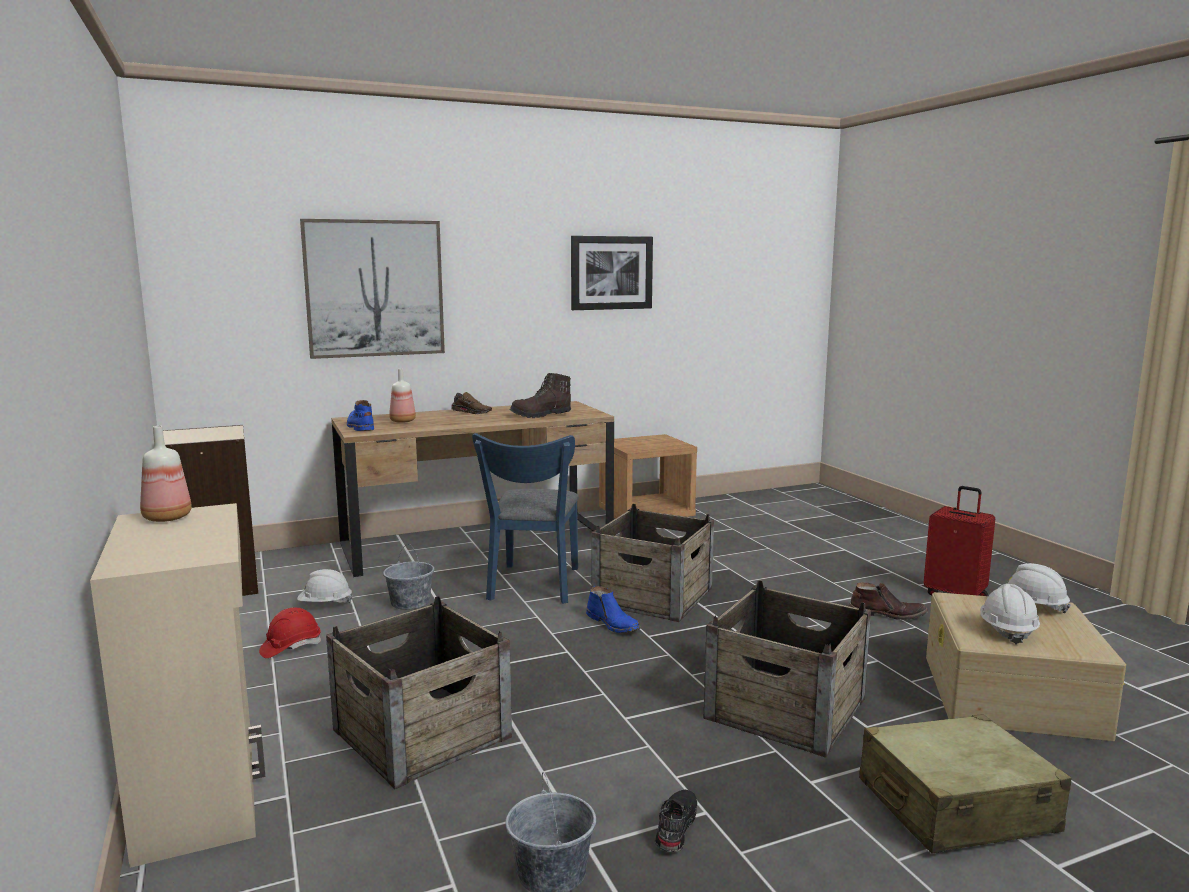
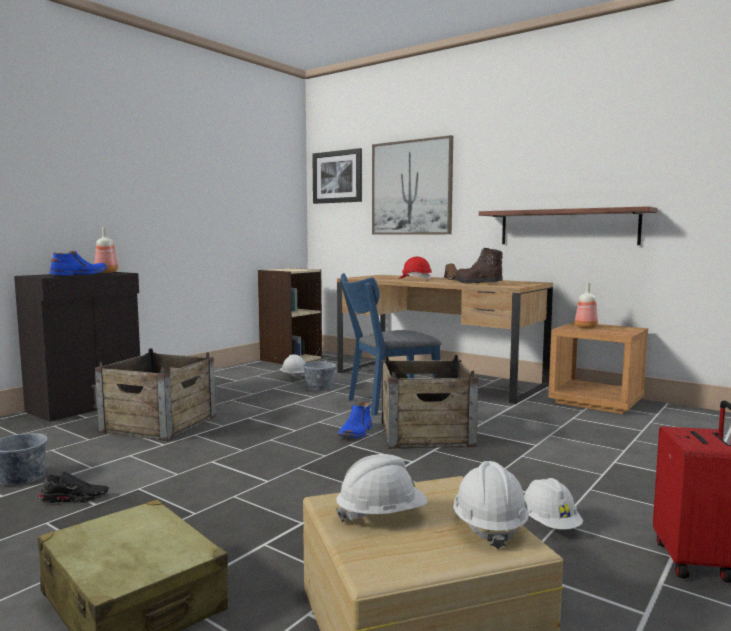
camera: 60 degrees right, 5 degrees down
beige cabinet [90,503,265,868] -> black cabinet [14,272,140,422]
red hard hat [259,607,321,658] -> red hard hat moved to [399,257,432,279]
blue boot [347,400,374,431] -> blue boot moved to [49,251,108,276]
bottle [389,369,416,423] -> bottle moved to [575,283,598,328]
picture [571,236,653,310] -> picture moved to [312,148,362,204]
crate [704,580,871,758] -> none
brown boot [849,582,928,620] -> white hard hat [524,478,583,530]
none -> shelf [479,206,658,245]

